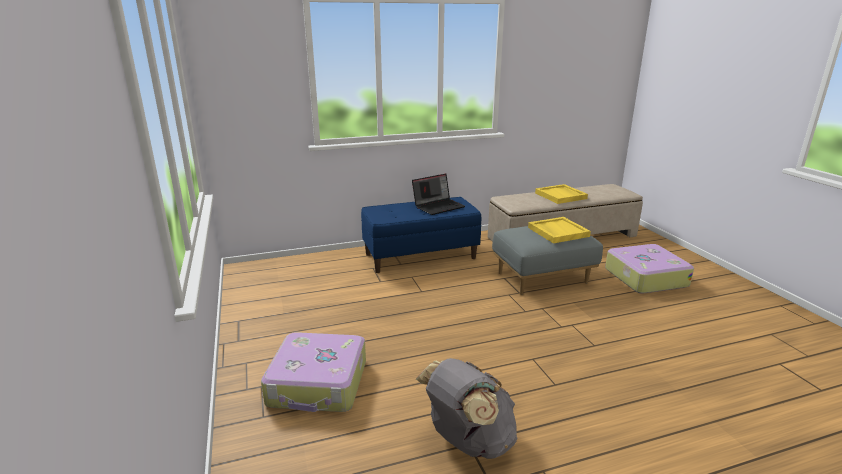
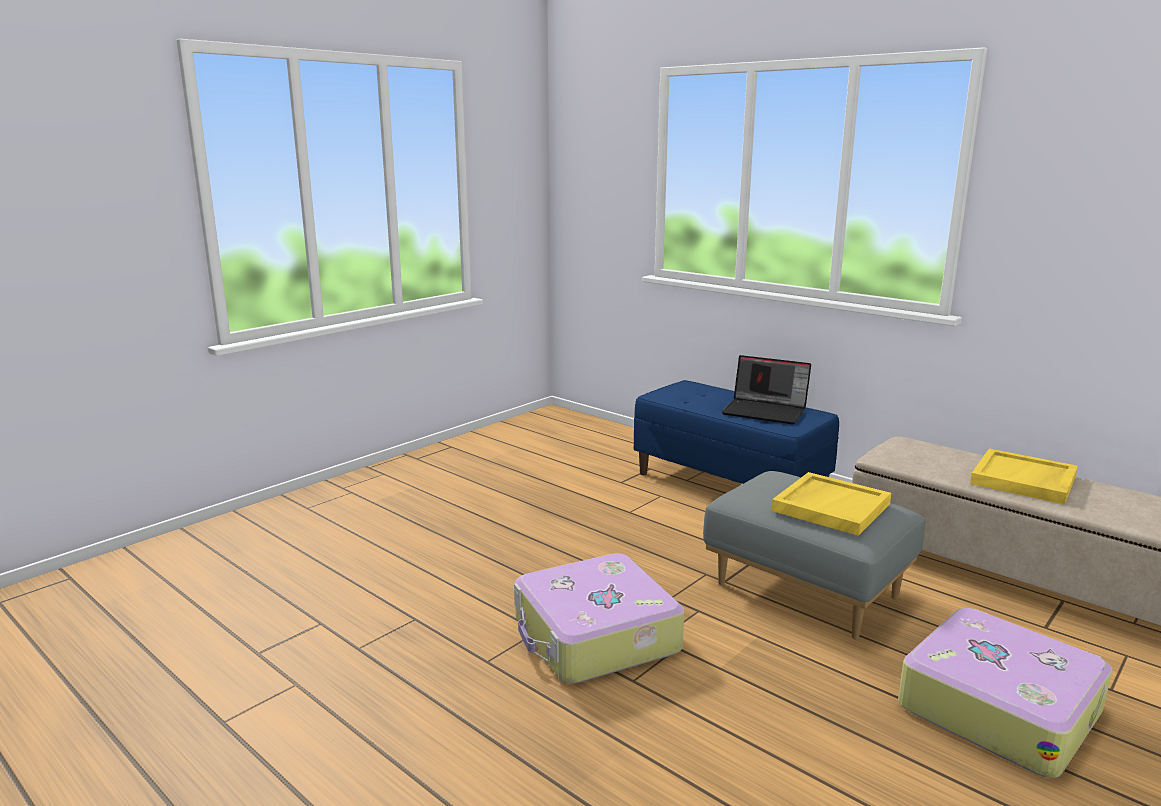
camera: 60 degrees right, 5 degrees down
suitcase [261,332,366,412] -> suitcase moved to [514,553,684,684]
grey backpack [416,358,518,459] -> none

